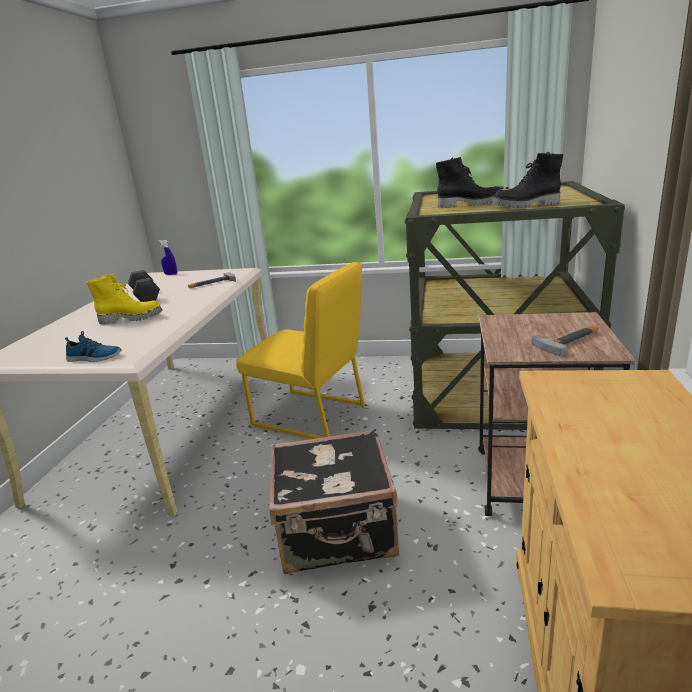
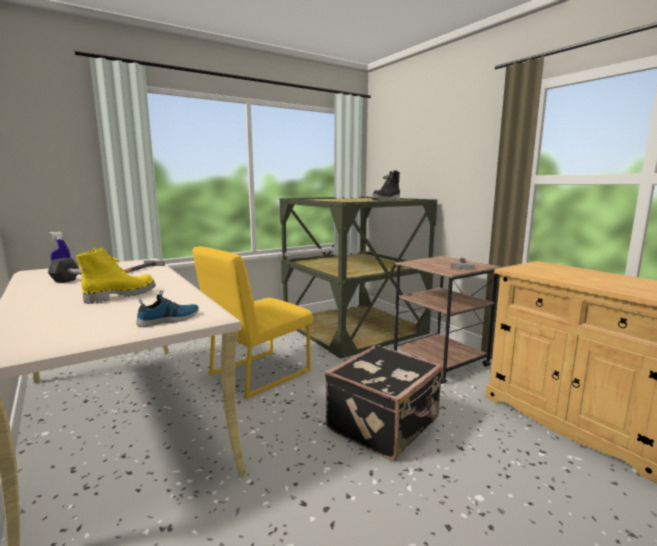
camera: 45 degrees left, 10 degrees down
yellow chair [236,262,365,439] -> yellow chair turned 150 degrees clockwise [192,246,313,399]
black boot [436,157,500,208] -> none

